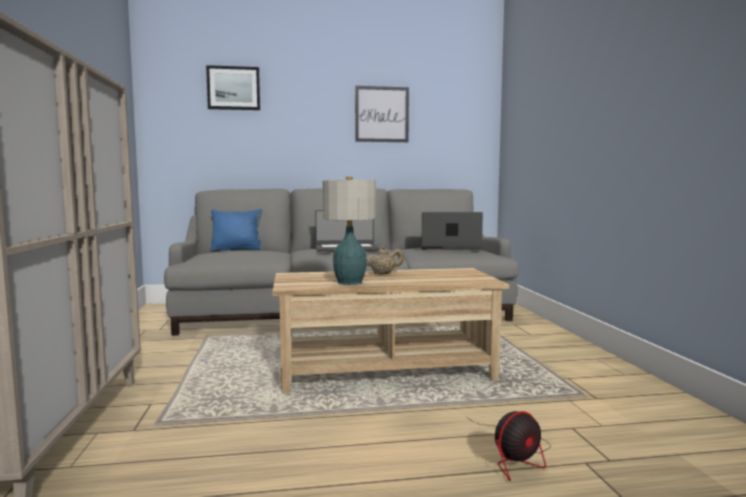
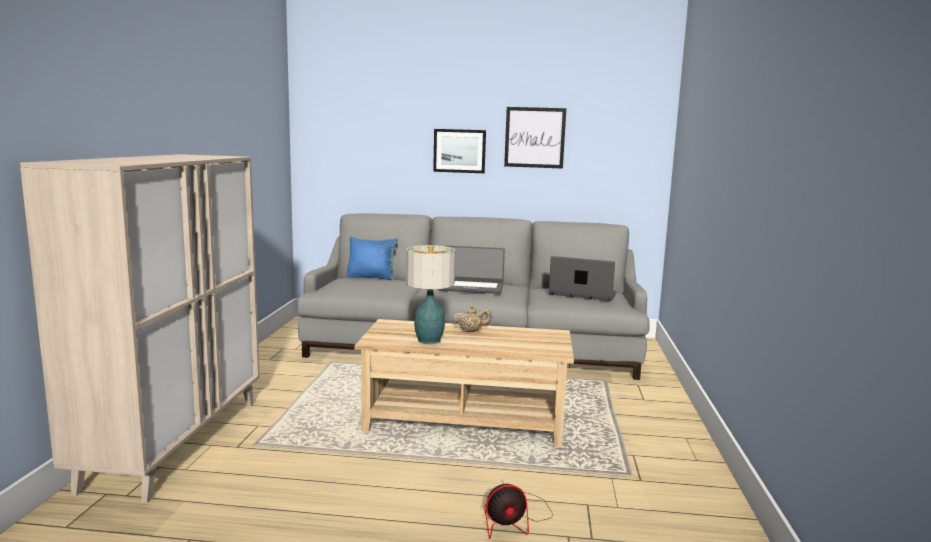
camera: 15 degrees right, 5 degrees up
picture [206,65,260,110] -> picture moved to [433,129,486,173]

